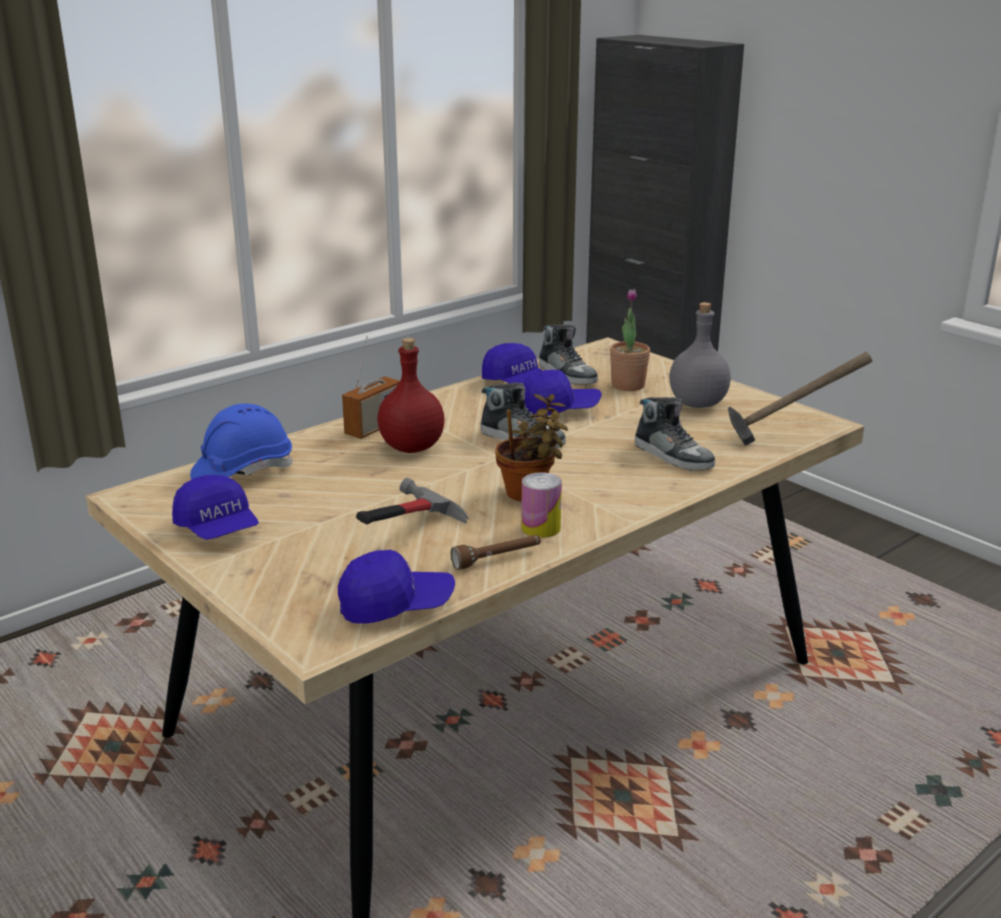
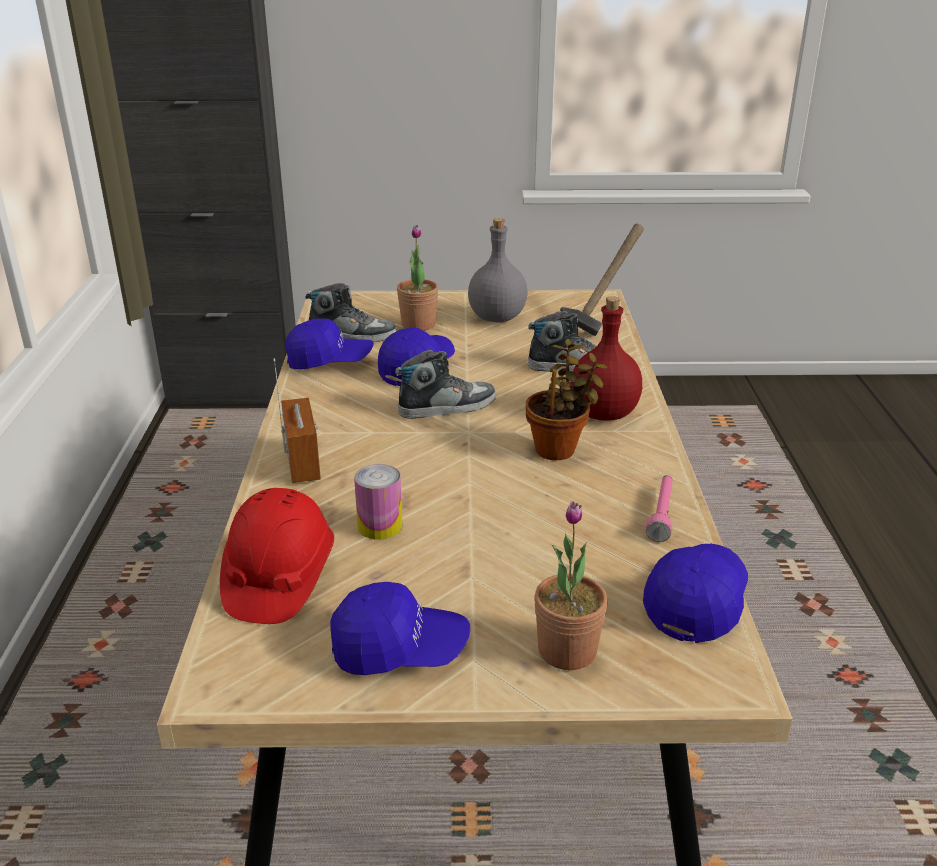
camera: 50 degrees left, 5 degrees up
blue hard hat [190,404,293,479] -> red hard hat [220,488,334,624]
hammer [356,477,469,524] -> none
red bottle [377,338,445,453] -> red bottle moved to [571,296,642,421]
brown flashlight [451,535,541,570] -> pink flashlight [646,475,673,542]
can [521,472,562,538] -> can moved to [354,464,402,540]
none -> potted plant [534,501,607,670]

